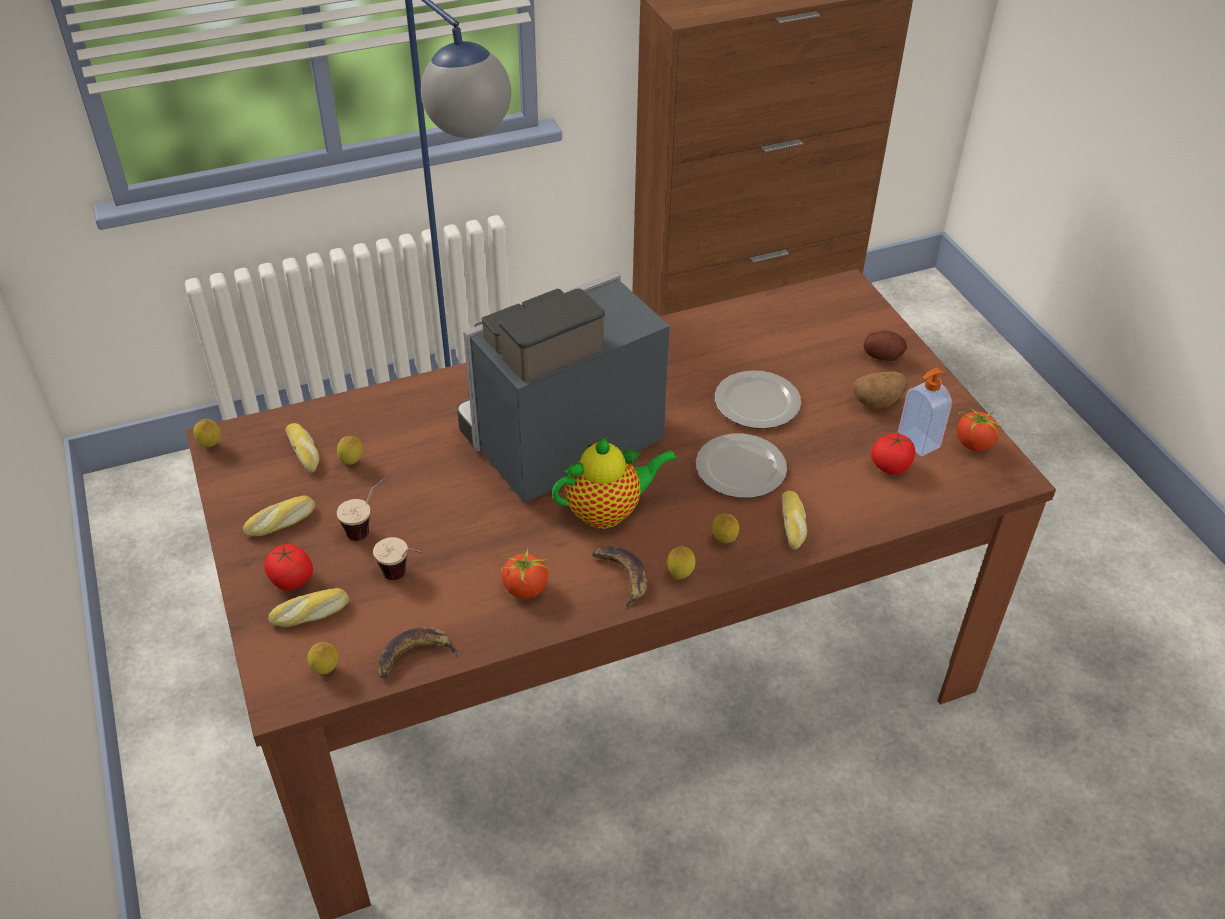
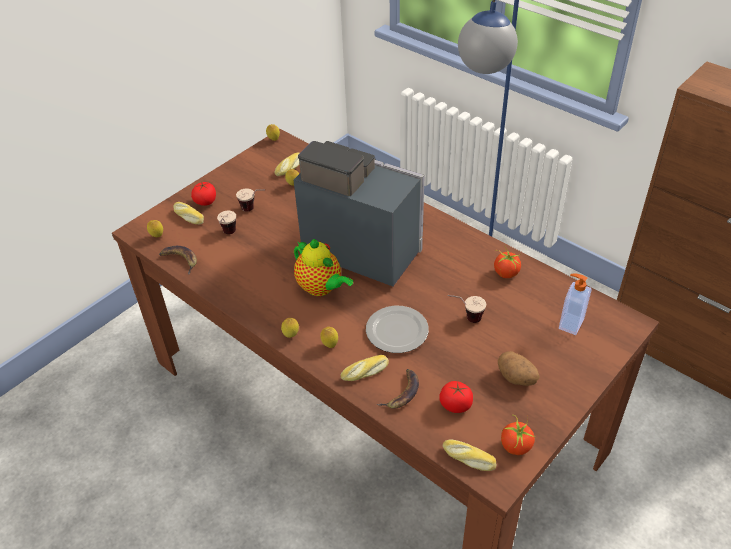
camera: 65 degrees right, 0 degrees up
bread [243,495,315,536] -> bread moved to [443,439,497,471]
tomato [500,548,549,599] -> tomato moved to [494,245,521,278]
banana [592,546,648,610] -> banana moved to [377,369,419,409]
plate [715,370,801,429] -> cup [447,295,486,323]
potato [864,330,907,361] -> none
soap dispenser [898,368,952,457] -> soap dispenser moved to [559,274,592,335]

